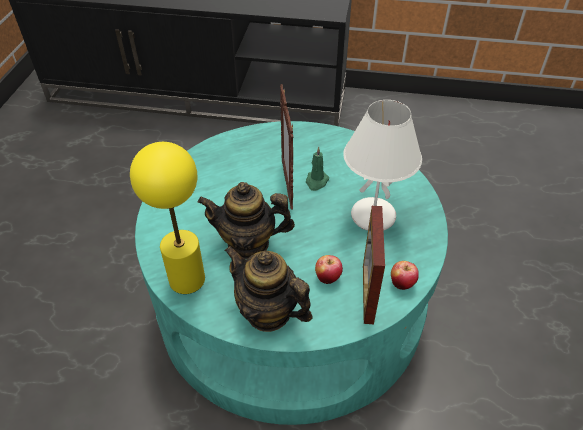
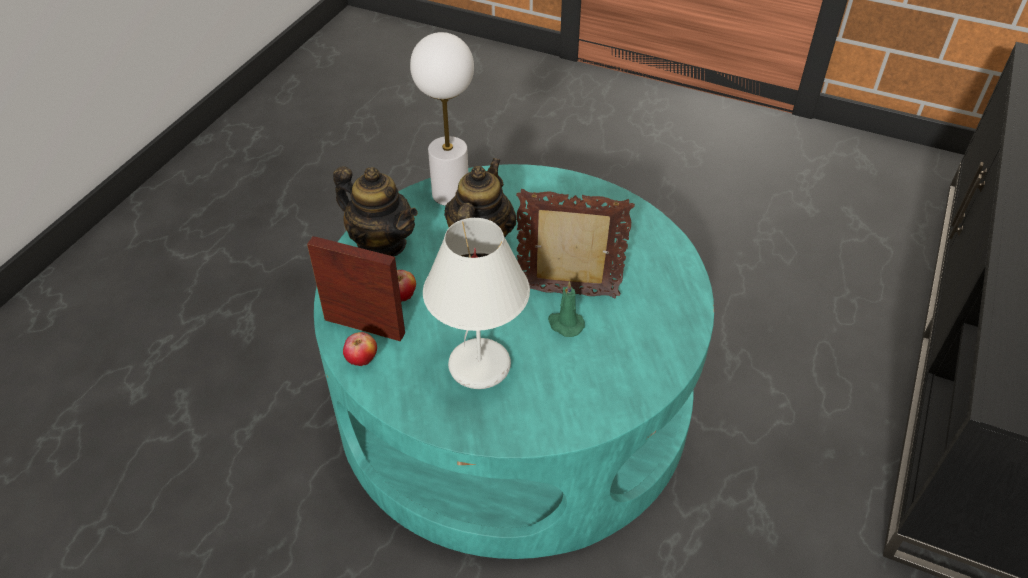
camera: 105 degrees right, 0 degrees up
yellow table lamp [130,142,205,294] -> white table lamp [410,32,474,206]
teapot [224,246,313,332] -> teapot turned 75 degrees clockwise [333,166,418,256]

